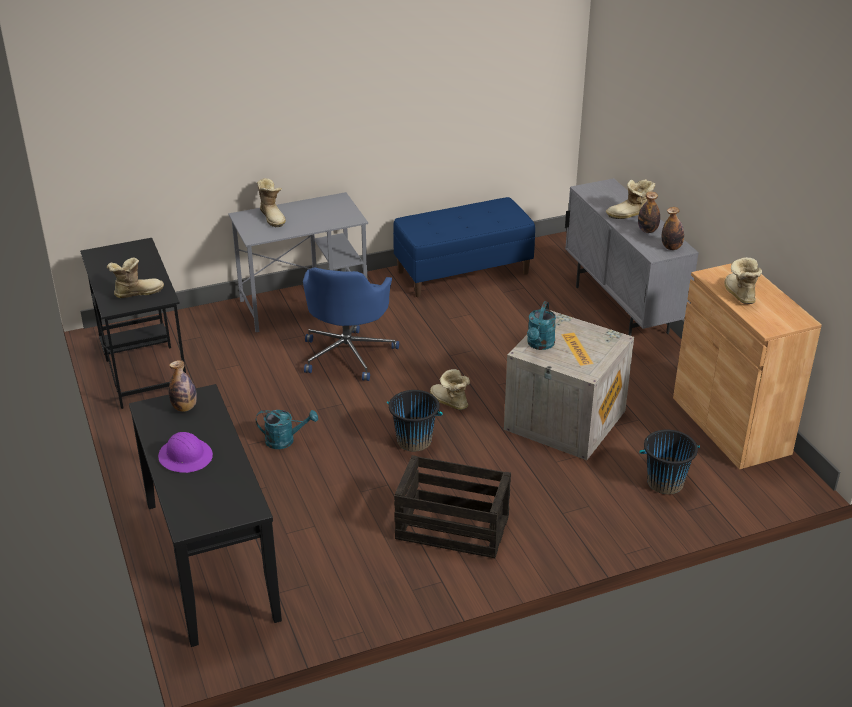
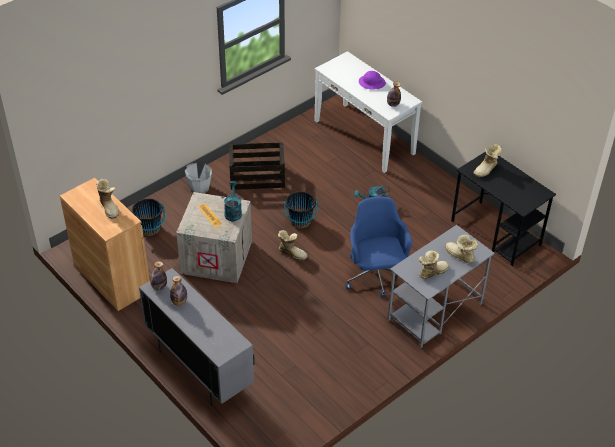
camera: 160 degrees right, 10 degrees up
black console table [129,384,282,647] -> white console table [315,51,422,173]
blue bench [393,197,535,297] -> none
boot [606,179,655,219] -> boot moved to [419,250,450,279]
none -> grey bucket [184,163,212,194]

